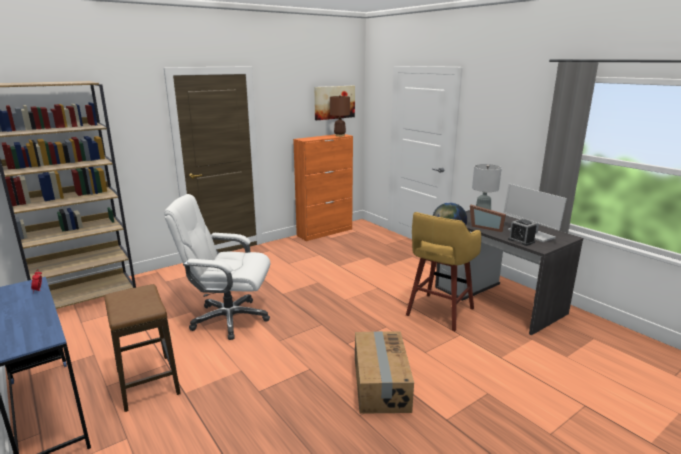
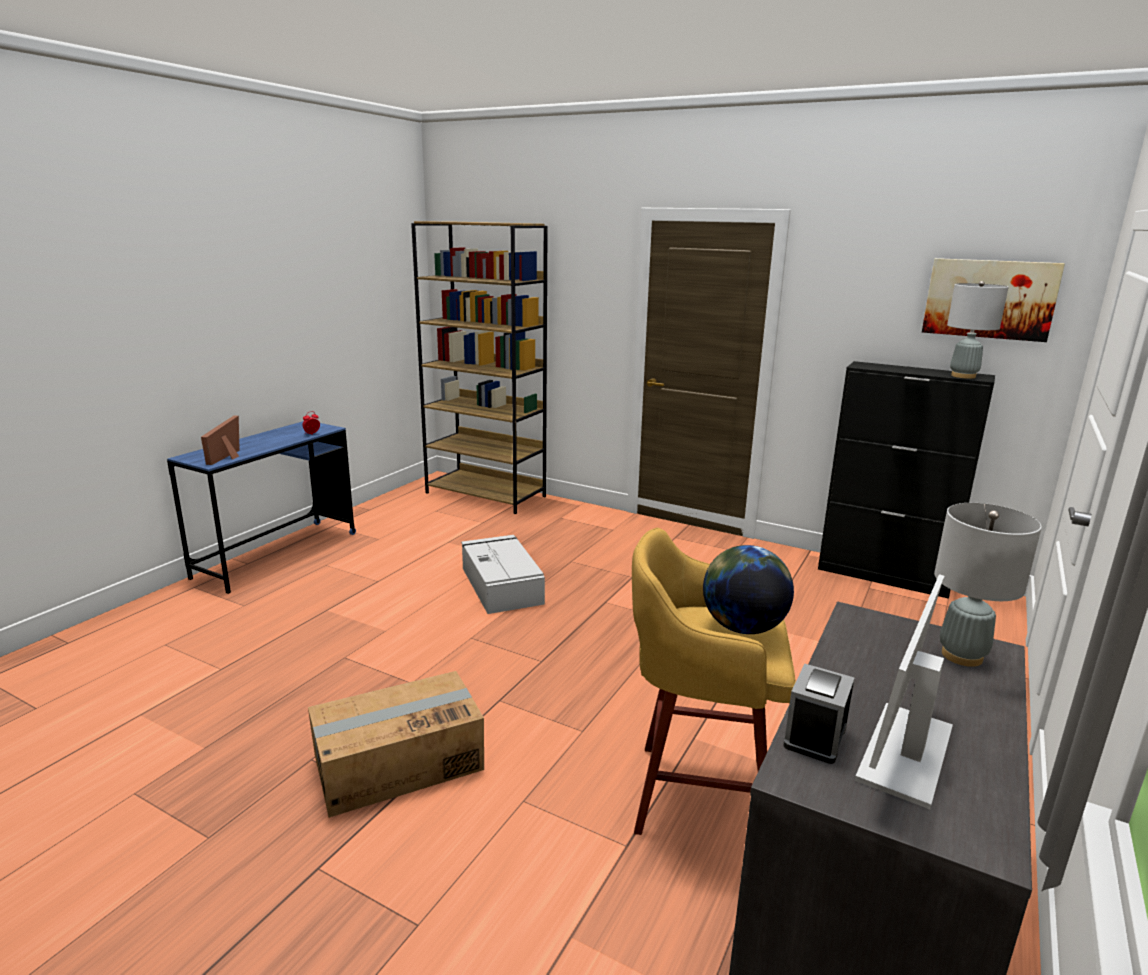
camera: 65 degrees right, 0 degrees up
stool [105,284,181,412] -> none
white office chair [164,194,270,340] -> grey storage box [461,535,545,614]
orange cabinet [293,134,353,241] -> black cabinet [818,361,995,599]
brown table lamp [330,95,350,137] -> grey table lamp [947,281,1009,379]
picture frame [470,205,506,232] -> picture frame moved to [201,415,240,465]

